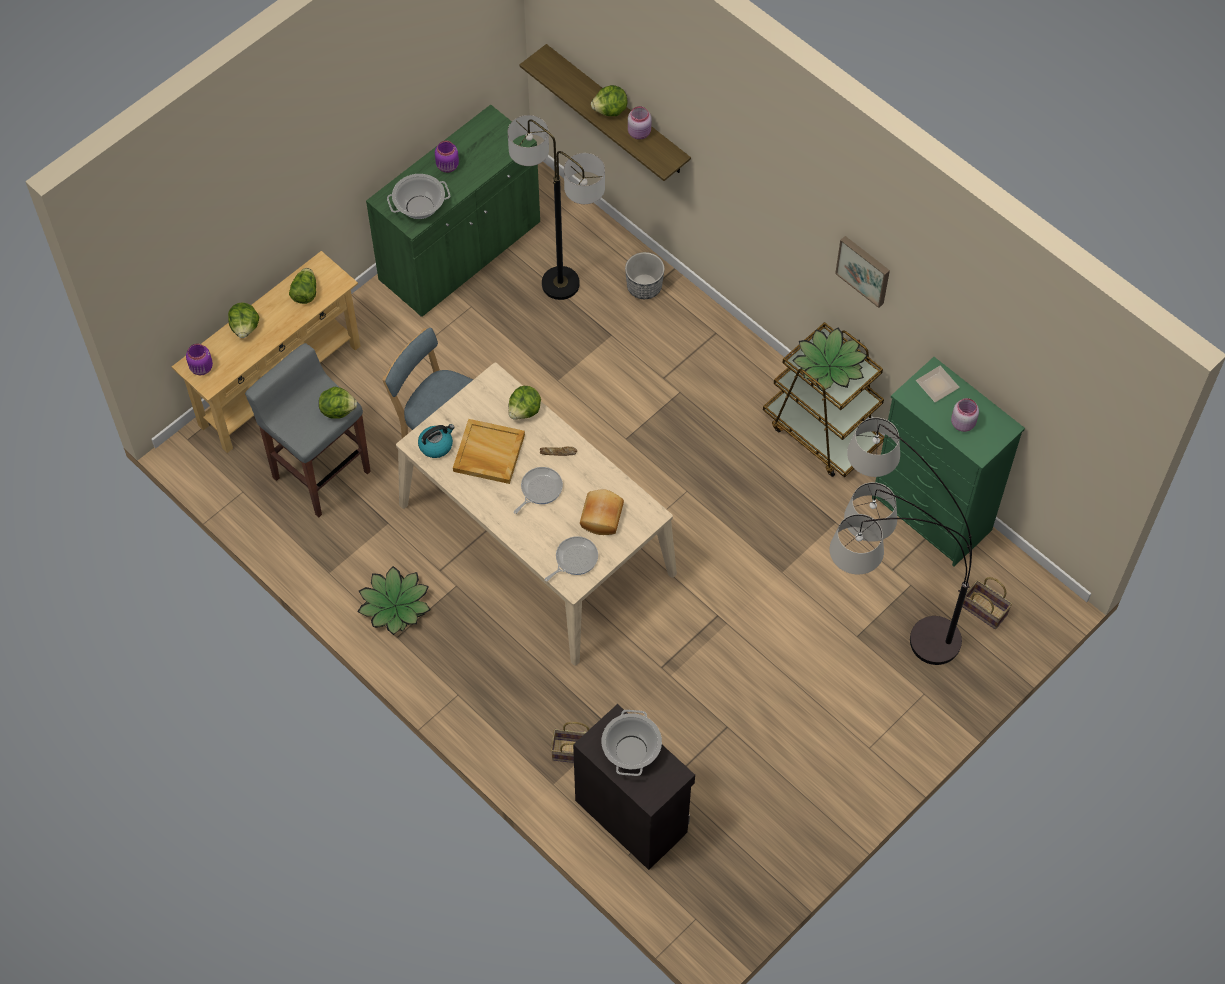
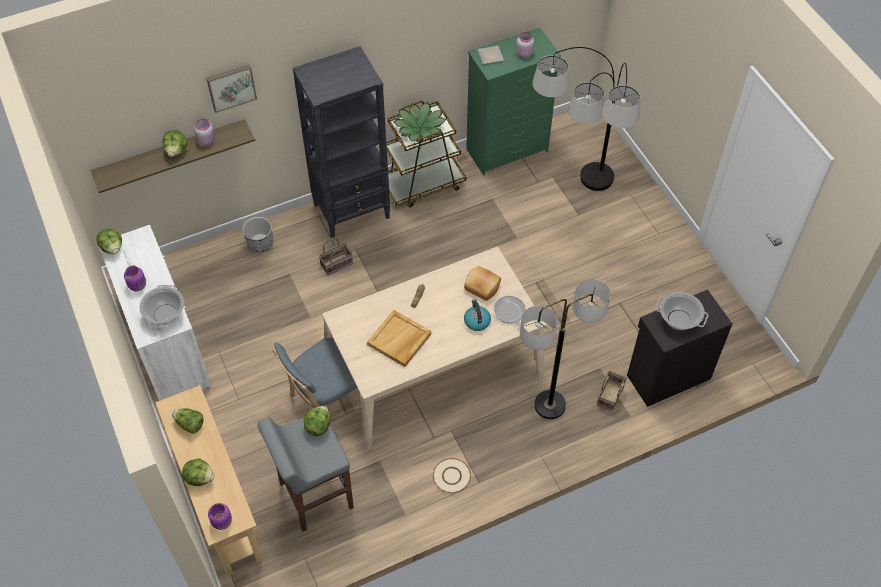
camera: 70 degrees left, 5 degrees down
potted plant [358,566,430,635] -> beige plate [433,458,471,493]
green cabinet [366,104,540,317] -> white cabinet [99,225,212,401]
kettle [418,424,455,458] -> kettle moved to [464,299,491,331]
floor lamp [508,115,605,300] -> floor lamp moved to [520,279,611,419]
lettuce [508,386,541,420] -> lettuce moved to [96,228,122,254]
frying pan [514,467,563,514] -> none
picture [835,236,890,308] -> picture moved to [206,64,257,113]
basket [962,577,1012,629] -> basket moved to [319,238,353,276]
none -> black bookcase [293,46,390,238]

